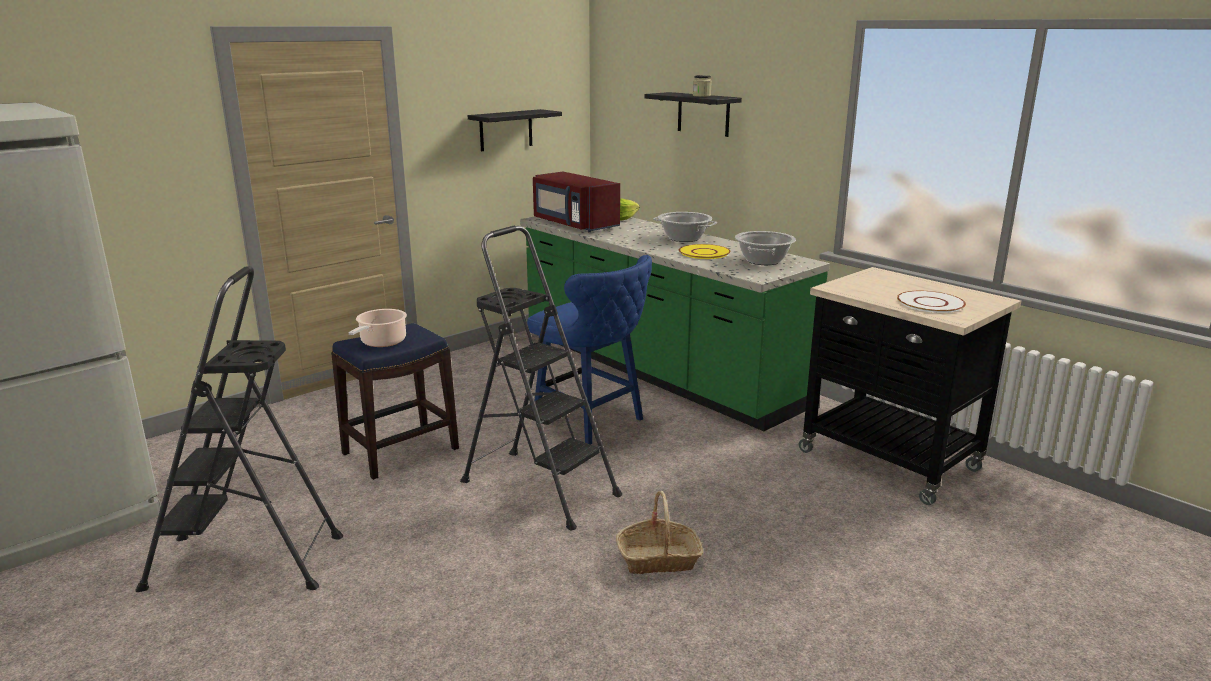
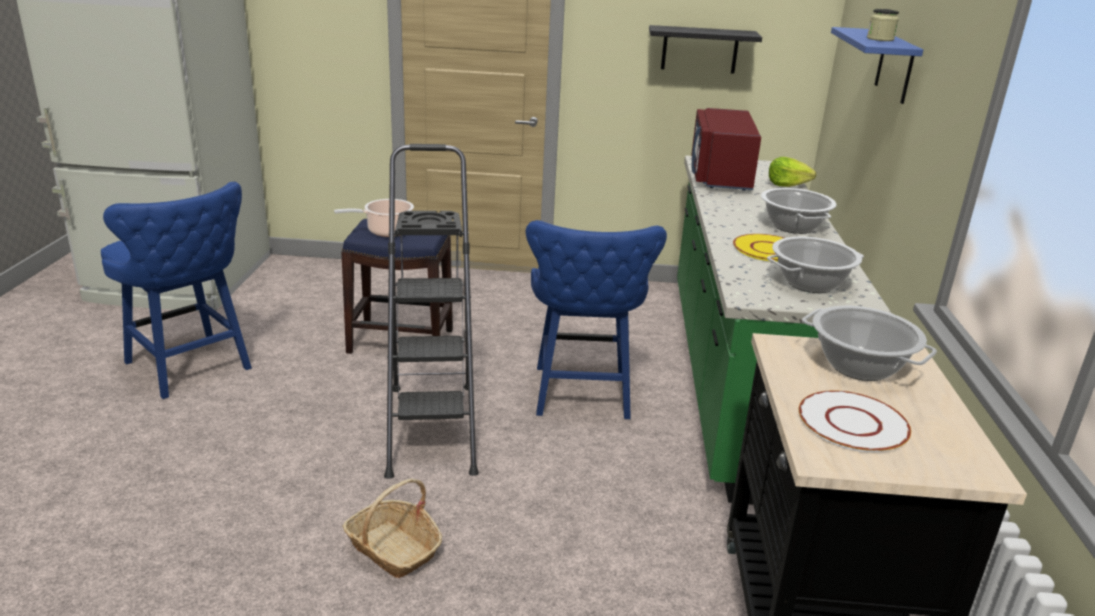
camera: 45 degrees right, 5 degrees up
step ladder [135,266,343,592] -> blue stool [101,182,252,399]
black shelf [645,92,742,137] -> blue shelf [831,27,923,104]
none -> cooking pot [802,306,937,381]

